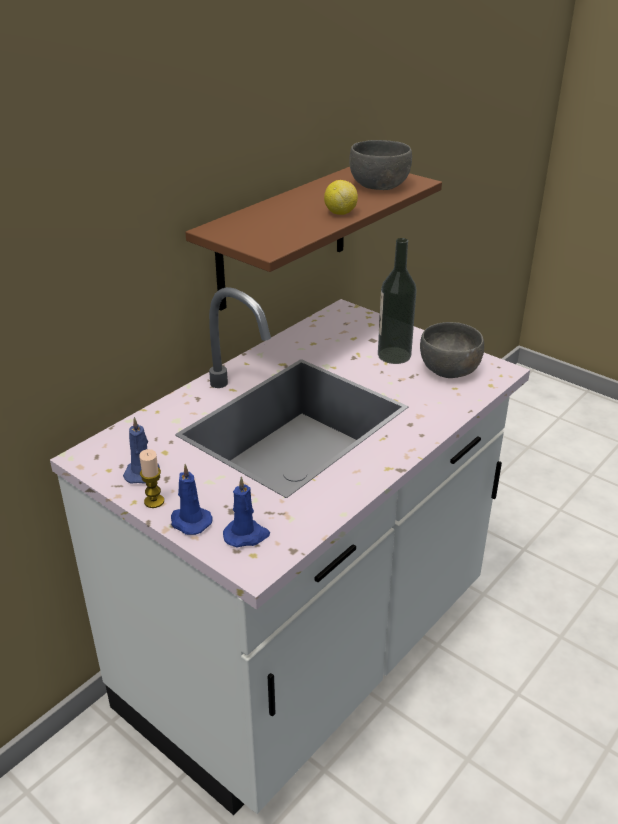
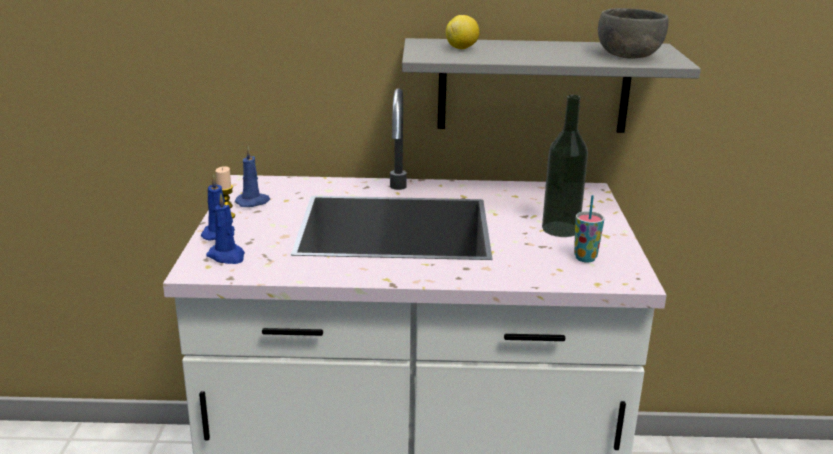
camera: 50 degrees right, 10 degrees down
brown shelf [185,167,442,311] -> grey shelf [402,38,701,133]
lemon [324,180,358,215] -> lemon moved to [446,15,480,49]
grey bowl [420,322,484,378] -> cup [574,195,604,263]

